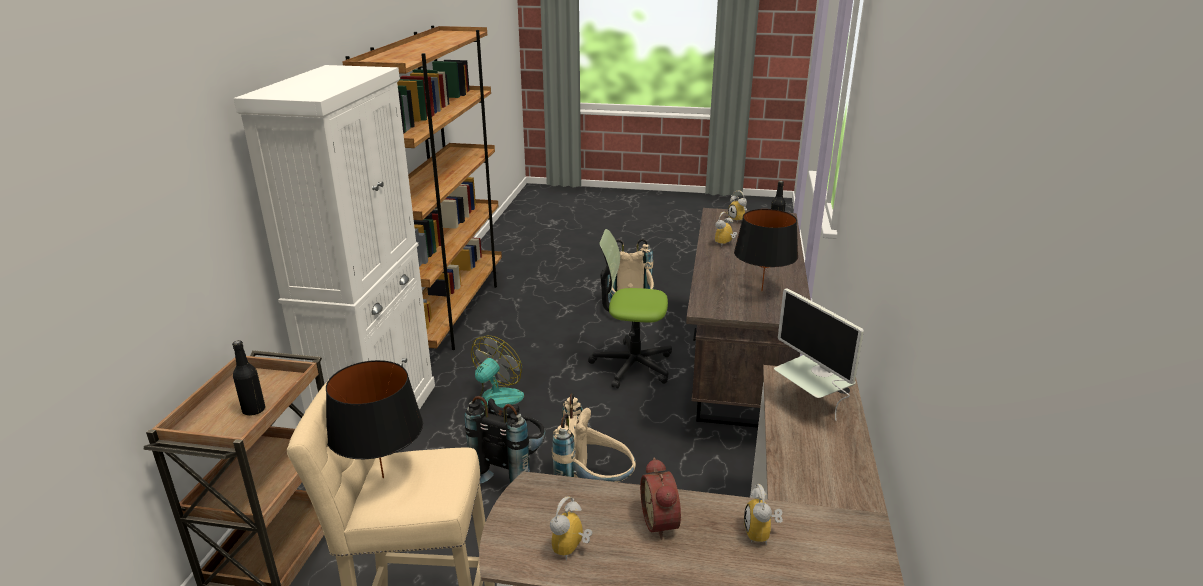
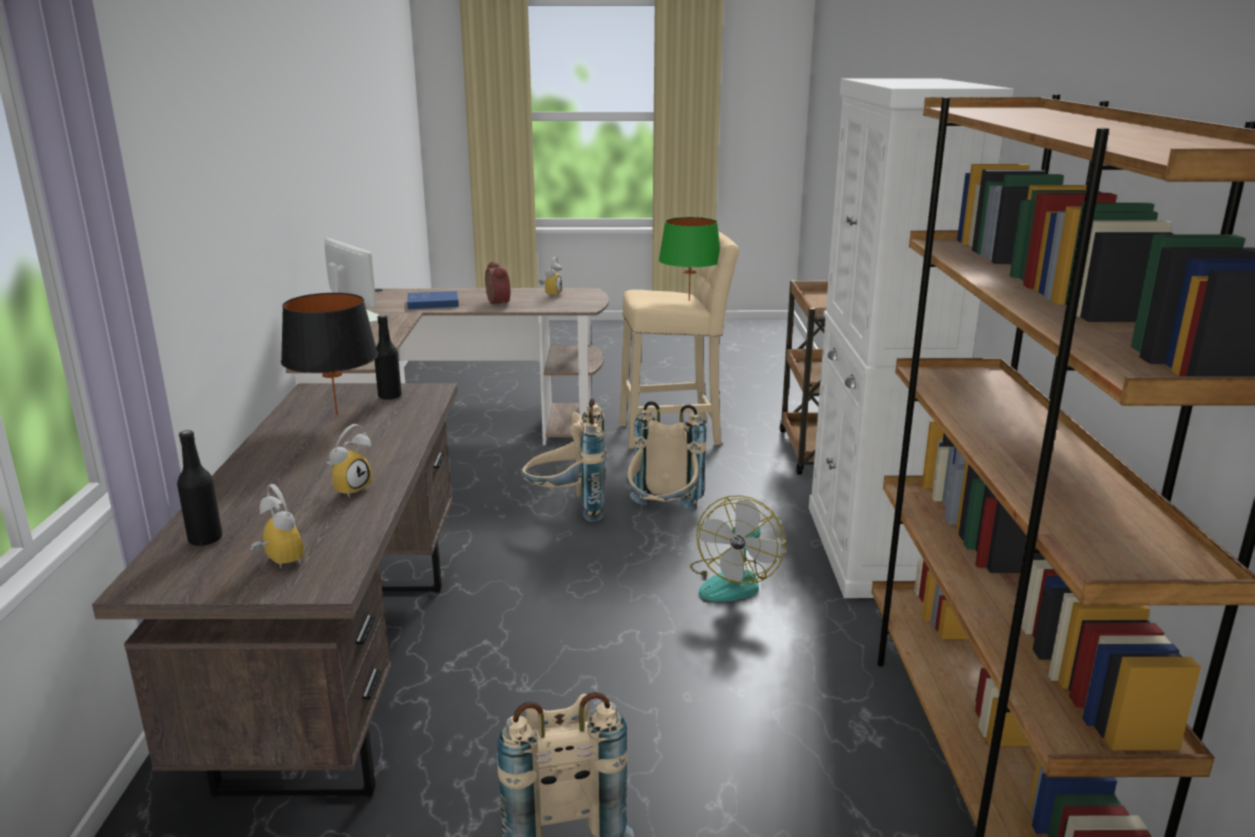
camera: 170 degrees right, 5 degrees down
black bottle [232,340,265,416] -> black bottle moved to [374,315,402,400]
black table lamp [326,360,423,478] -> green table lamp [659,217,720,301]
black backpack [464,396,546,483] -> beige backpack [627,401,706,511]
office chair [588,229,672,389] -> none
alarm clock [744,484,783,545] -> blue book [407,291,459,309]

